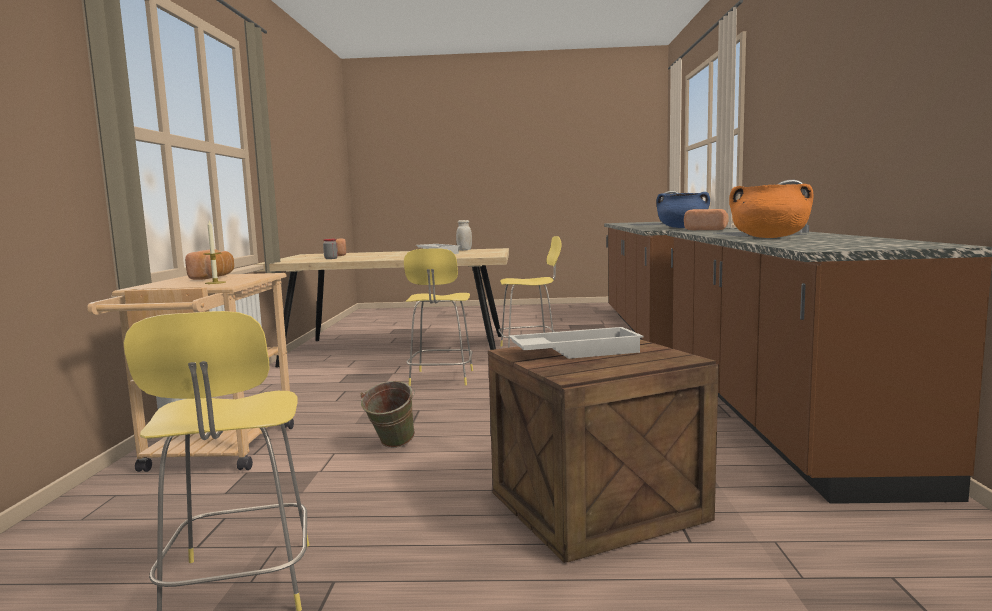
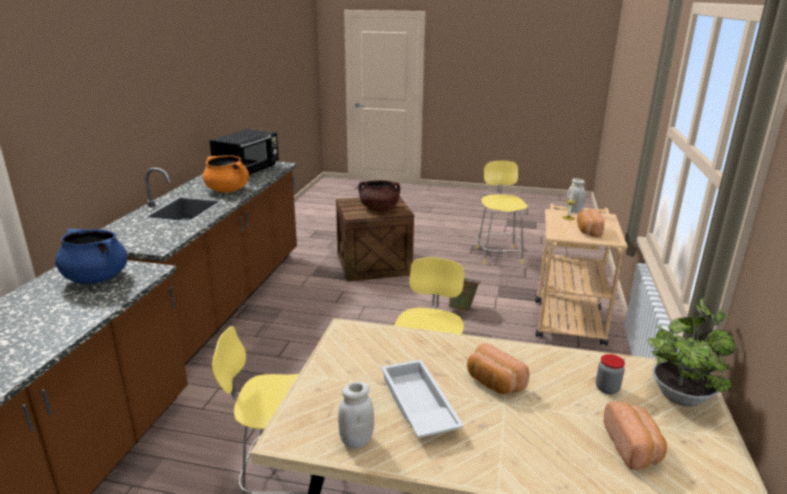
camera: 170 degrees left, 15 degrees up
white tray [509,327,644,359] -> brown cooking pot [358,180,400,211]
bread [684,209,729,230] -> bread moved to [467,343,530,394]
none -> black microwave [209,129,279,175]
none -> white jar [567,178,585,213]
none -> potted plant [648,298,735,407]

